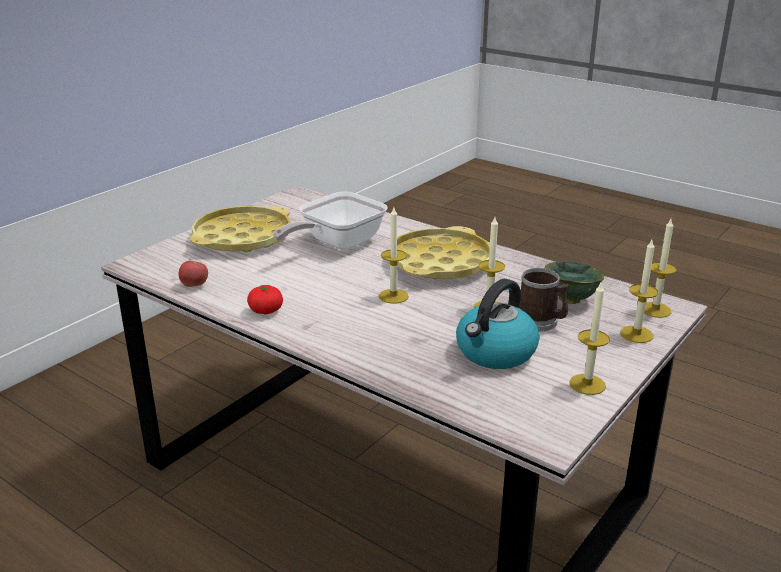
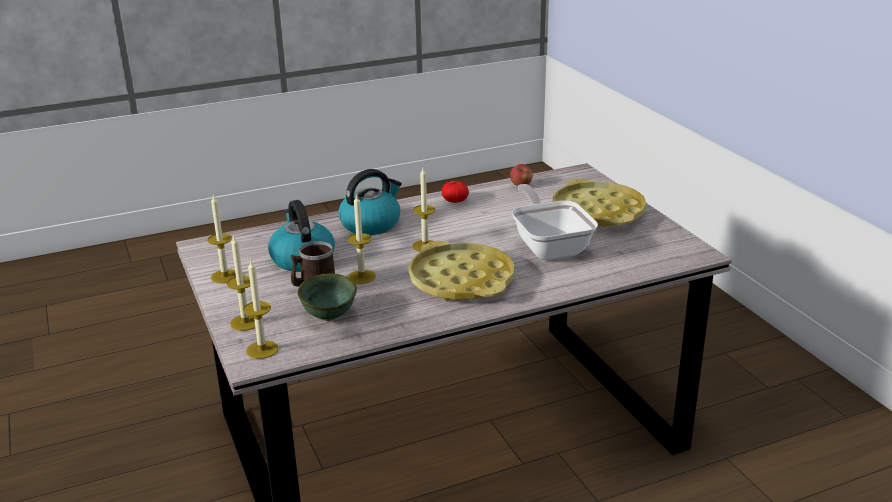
camera: 120 degrees right, 0 degrees up
none -> kettle [339,169,402,235]

